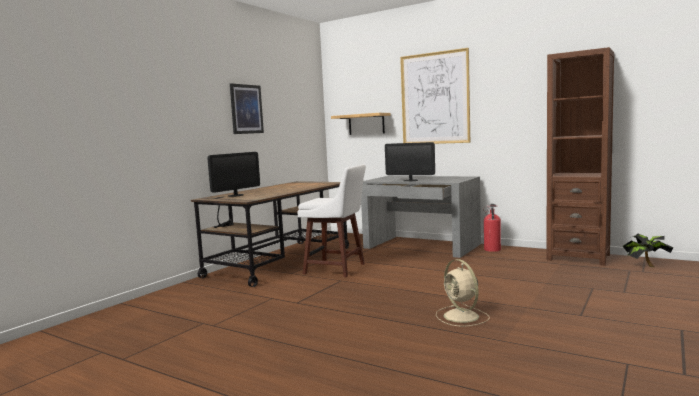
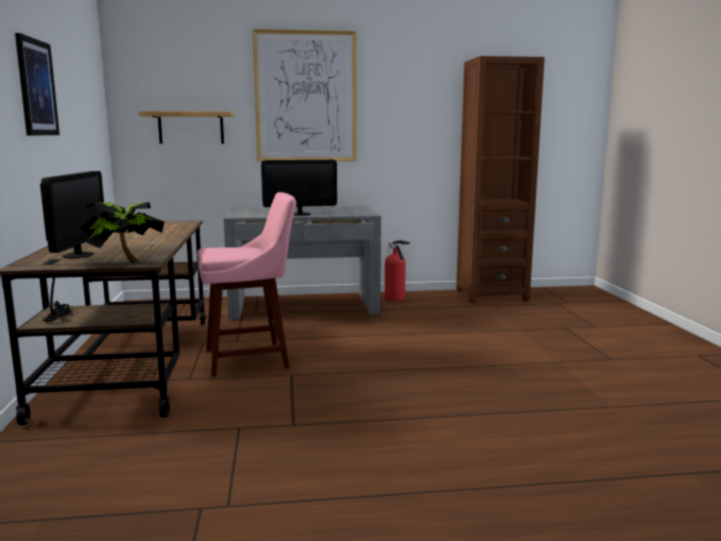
camera: 40 degrees left, 5 degrees up
white stool [298,164,366,277] -> pink stool [197,192,296,377]
beige fan [436,259,490,327] -> none
potted plant [623,233,674,267] -> potted plant moved to [80,202,164,263]

